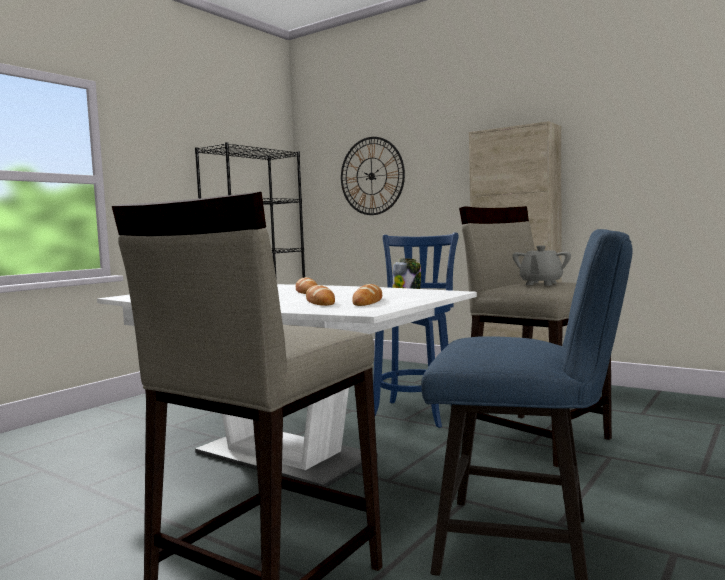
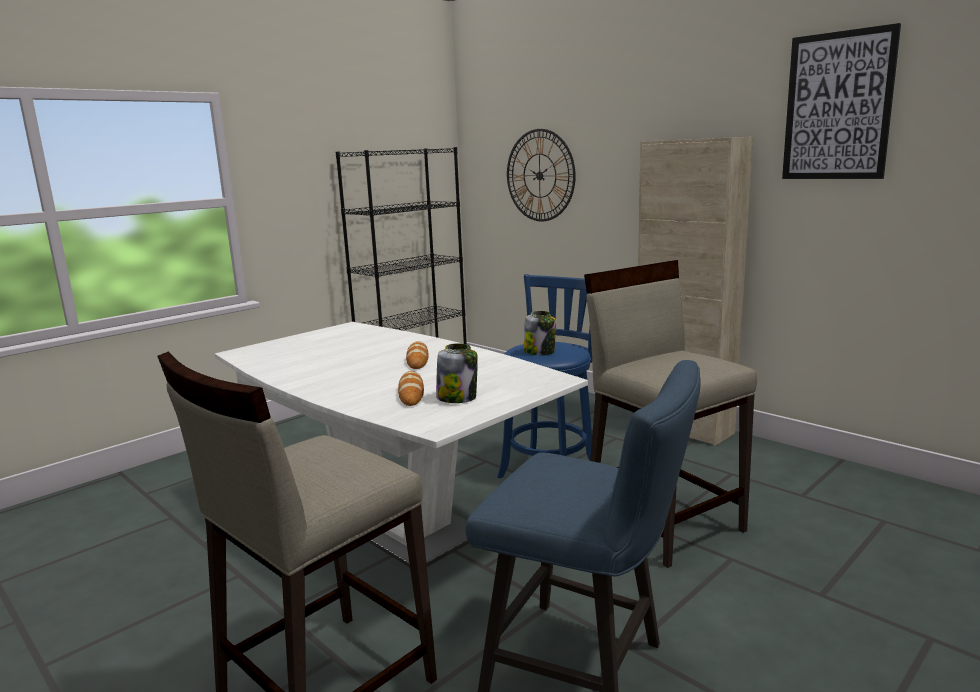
camera: 10 degrees right, 10 degrees up
bread [352,284,382,306] -> jar [436,343,478,403]
grey teapot [513,245,571,285] -> none
none -> picture [782,23,901,179]

